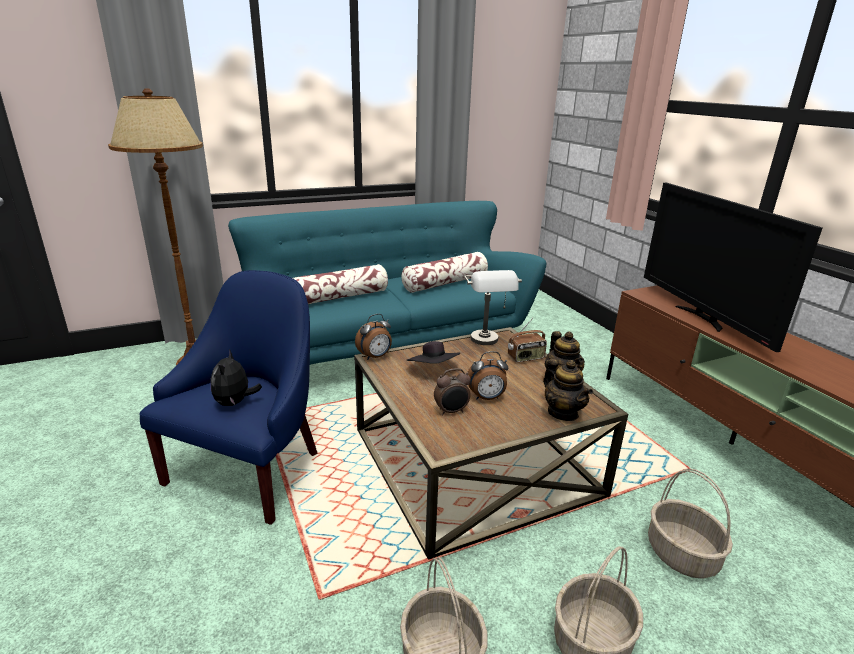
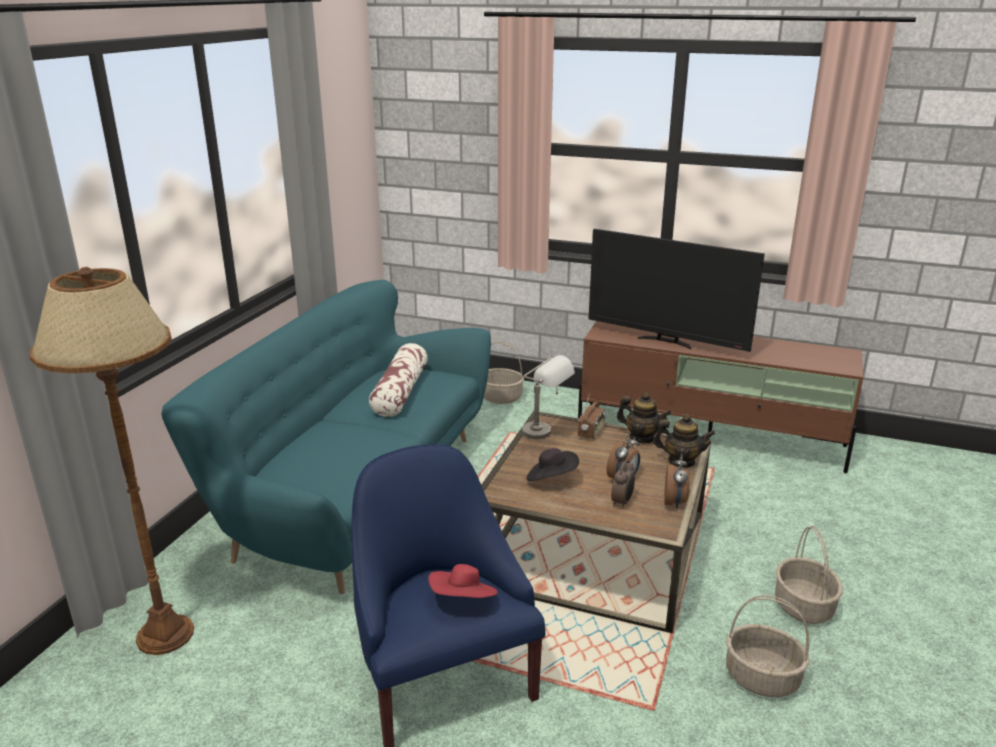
camera: 45 degrees left, 0 degrees up
plush toy [210,349,262,406] -> red hat [428,564,498,598]
pillow [293,264,388,304] -> none
alarm clock [355,314,392,360] -> alarm clock moved to [664,454,690,509]
basket [648,468,733,579] -> basket moved to [484,341,524,404]

